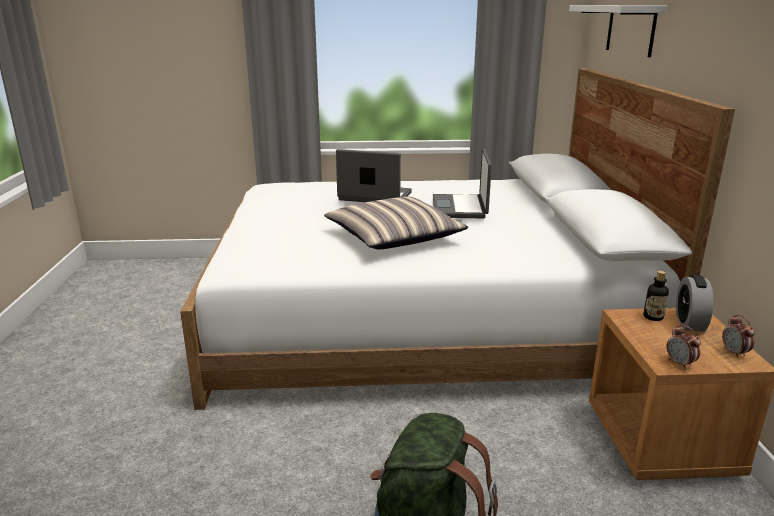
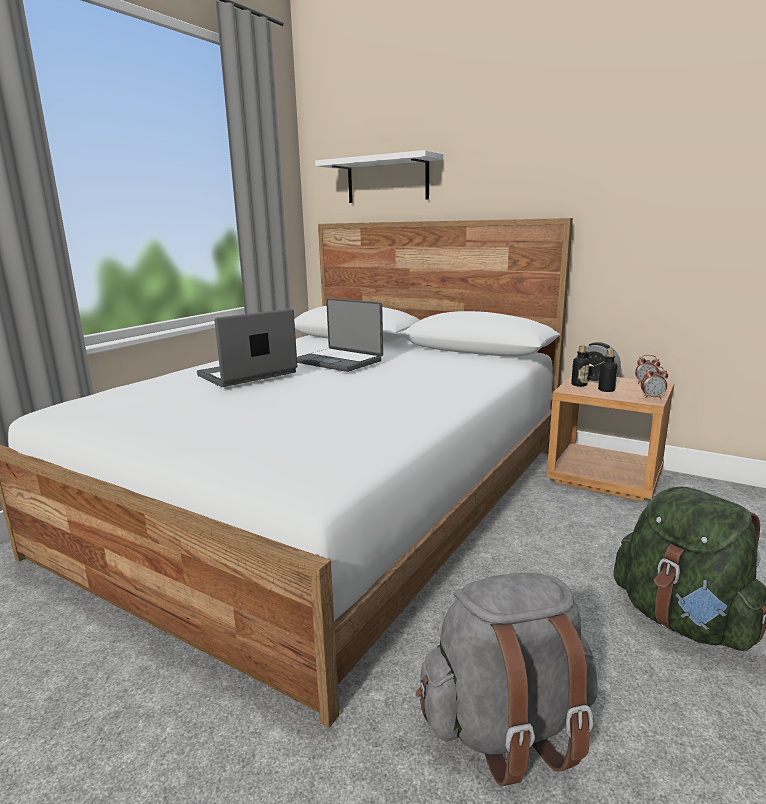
camera: 55 degrees left, 5 degrees down
pillow [324,197,468,249] -> none
none -> grey backpack [416,573,598,786]
none -> bottle [598,349,618,392]

